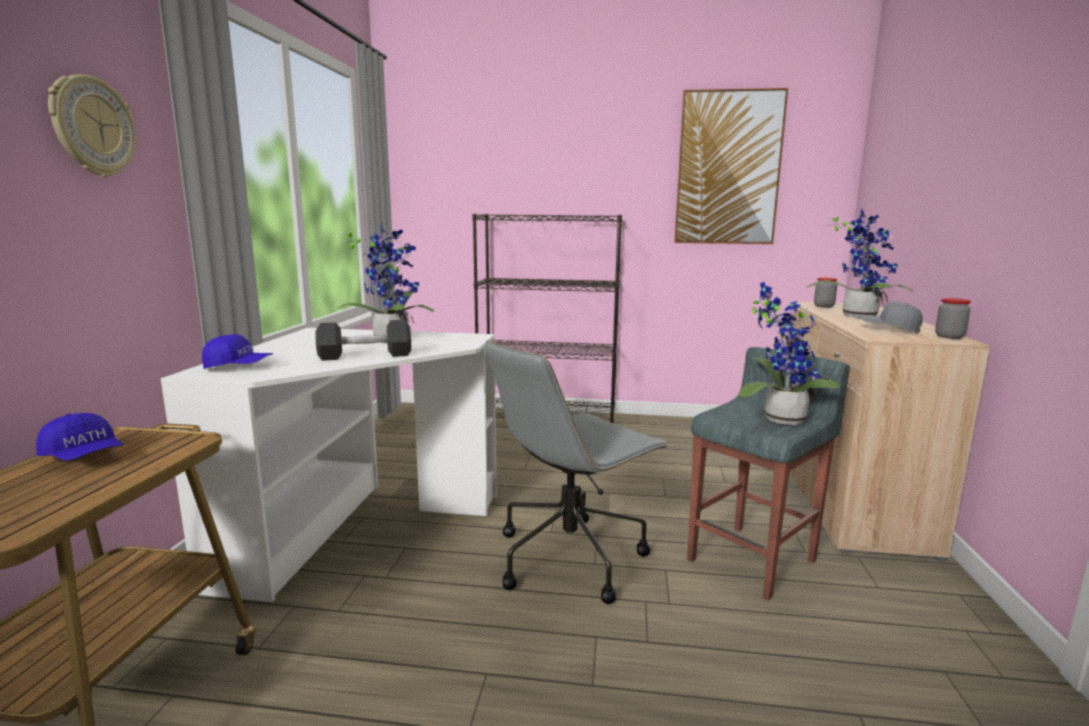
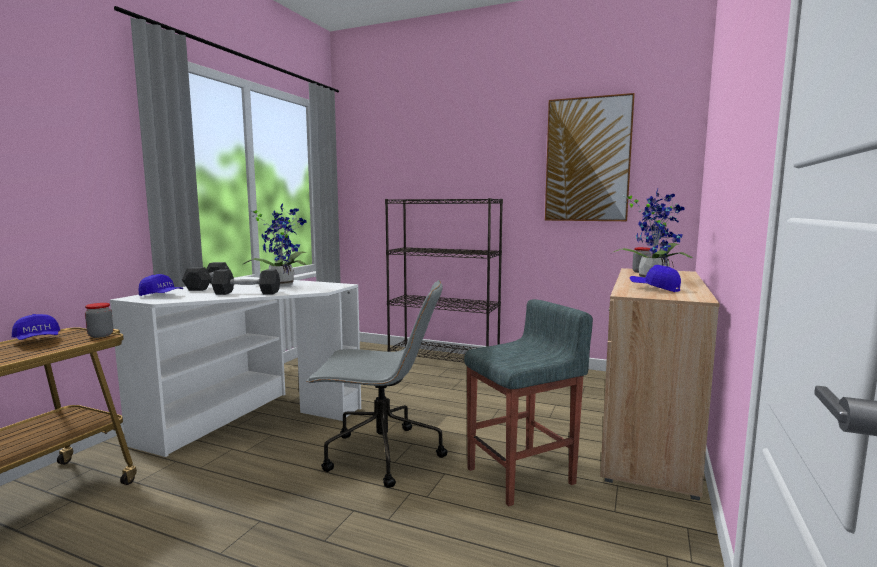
camera: 15 degrees right, 5 degrees down
wall clock [48,74,136,177] -> none
grey office chair [485,340,670,604] -> grey office chair turned 150 degrees counterclockwise [306,280,447,488]
potted plant [738,282,841,425] -> none
grey cap [858,301,923,333] -> blue cap [630,265,681,292]
jar [935,298,971,339] -> jar moved to [85,303,113,338]
none -> grey dumbbell [182,262,230,291]

